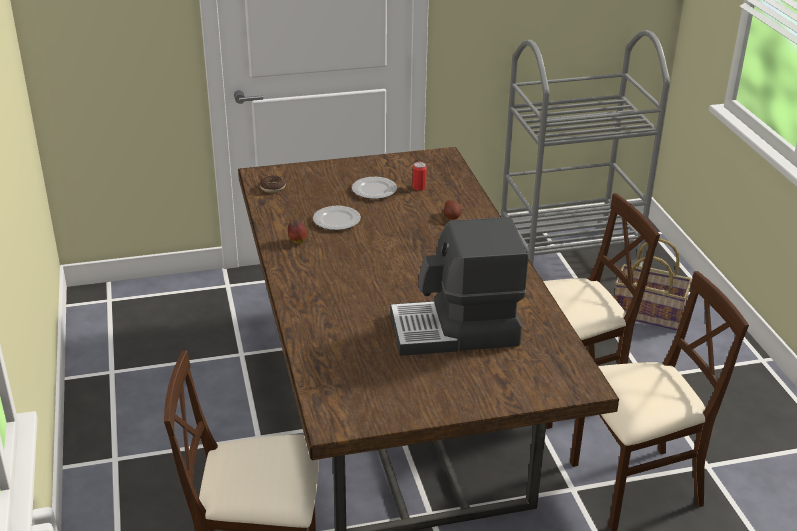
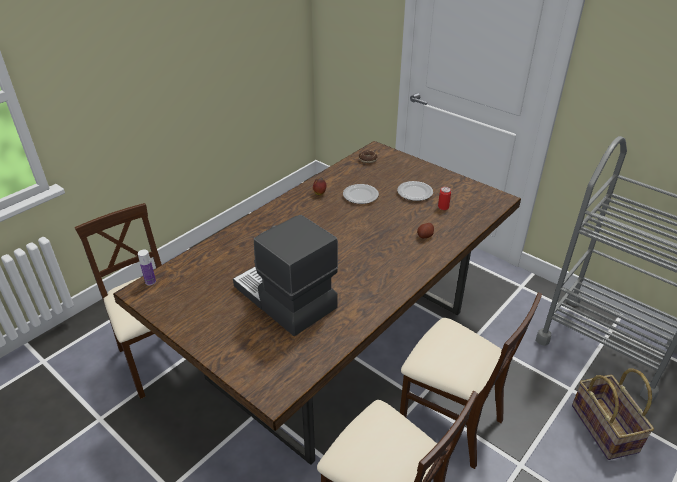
camera: 55 degrees right, 5 degrees up
none -> bottle [138,250,156,285]

